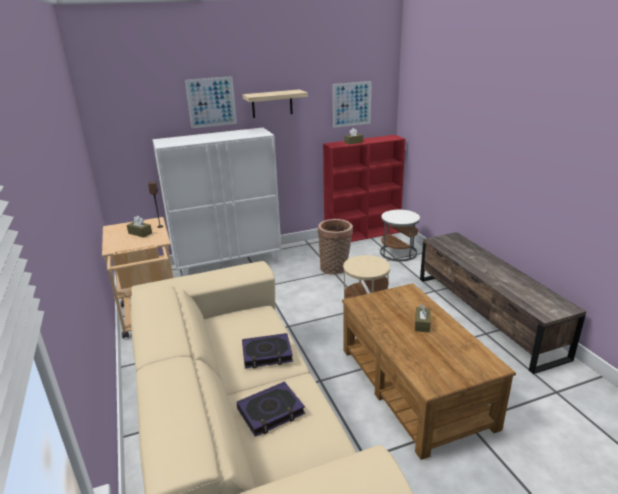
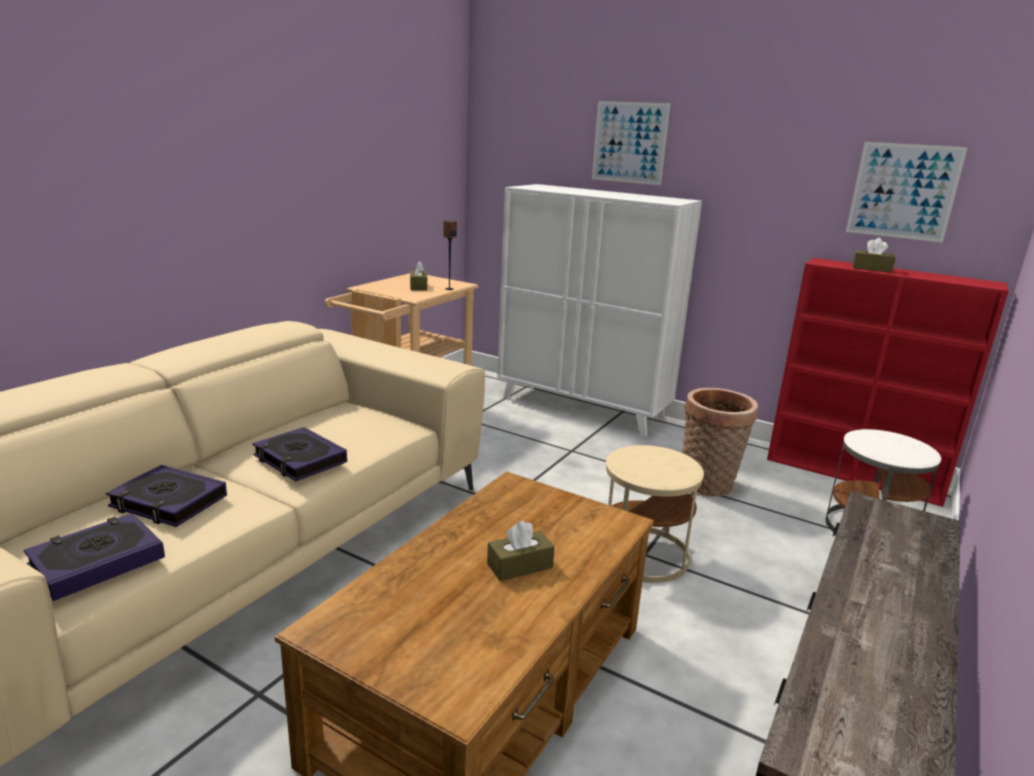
camera: 50 degrees right, 5 degrees down
shelf [243,90,308,118] -> none
none -> book [24,513,165,601]

